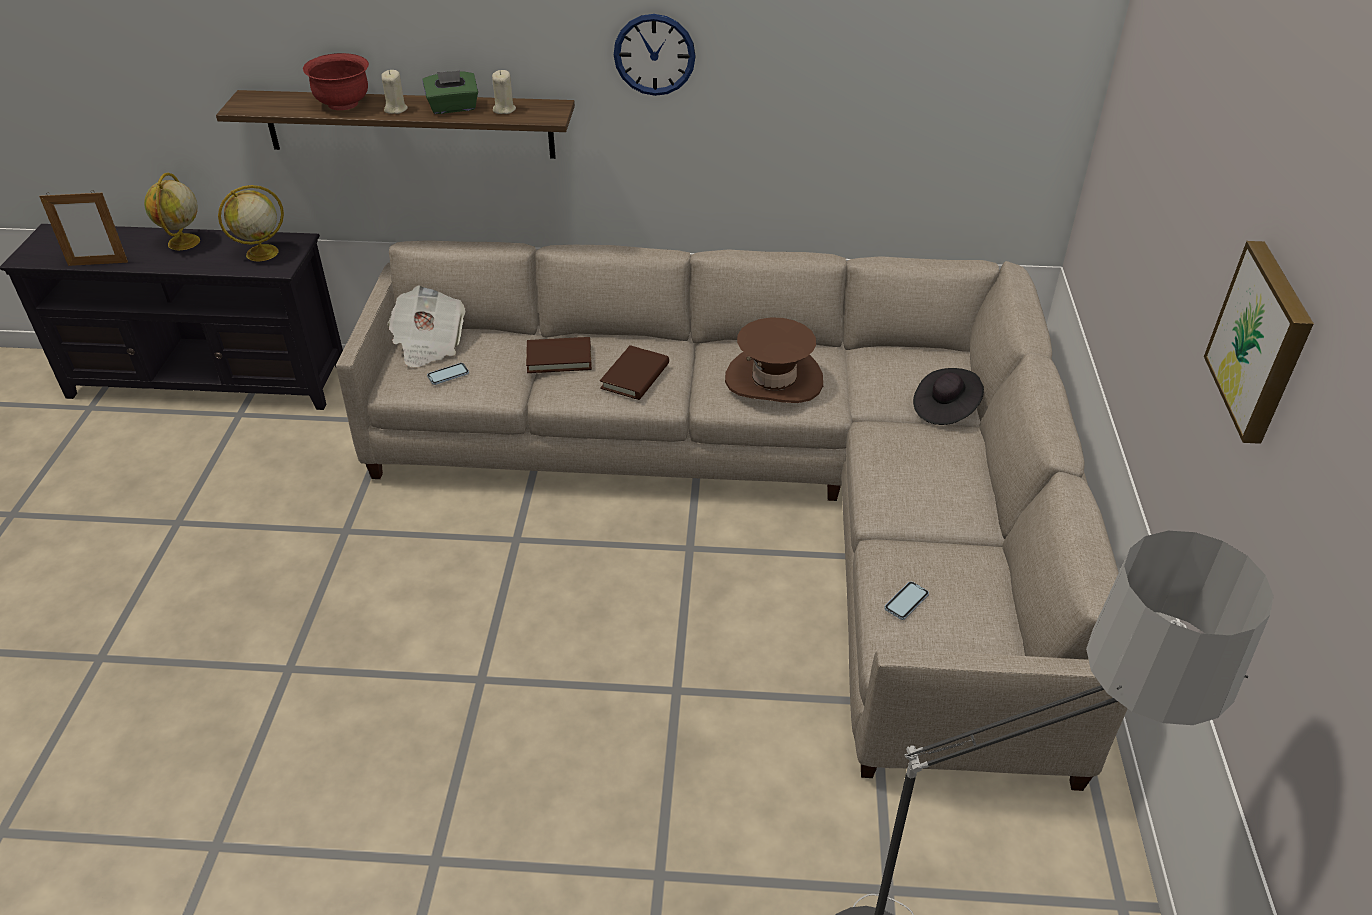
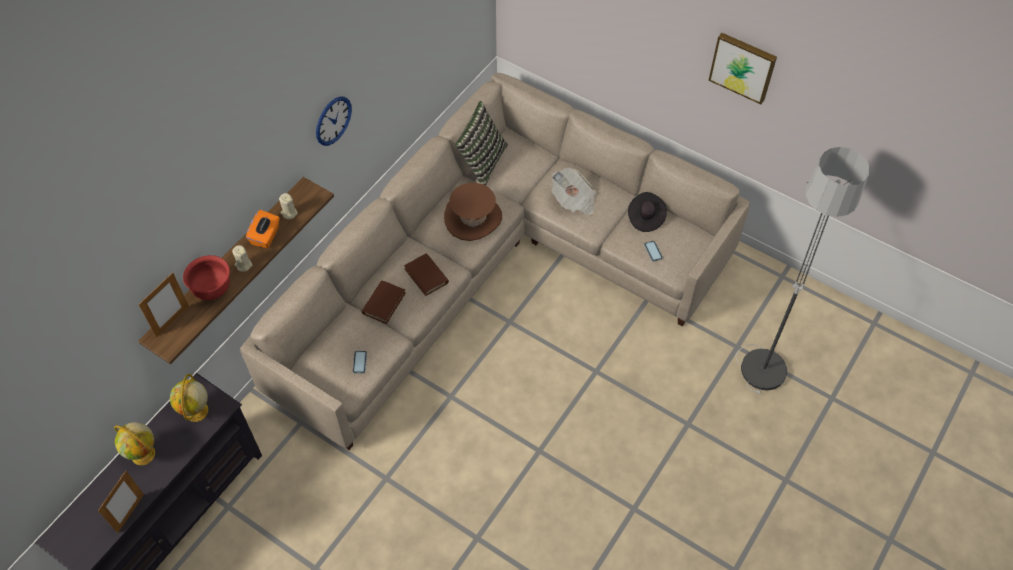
camera: 60 degrees left, 15 degrees up
newspaper [388,285,466,368] -> newspaper moved to [552,168,596,216]
green tissue box [422,71,478,114] -> orange tissue box [246,210,280,248]
black hat [913,368,984,425] -> black hat moved to [628,192,667,232]
none -> picture frame [138,272,189,337]
none -> pillow [455,101,508,186]

